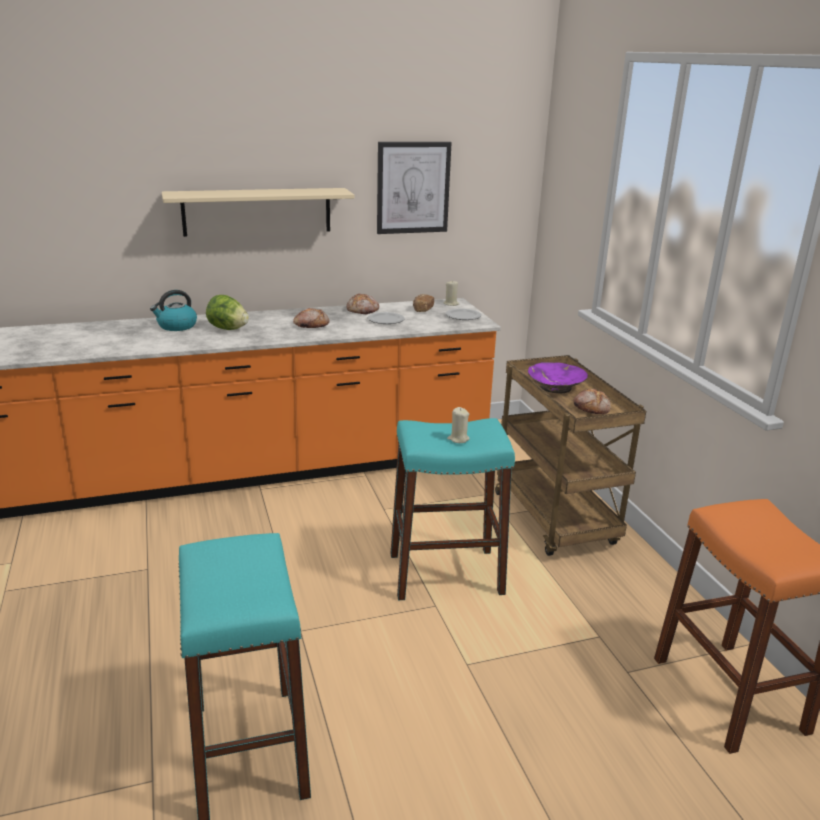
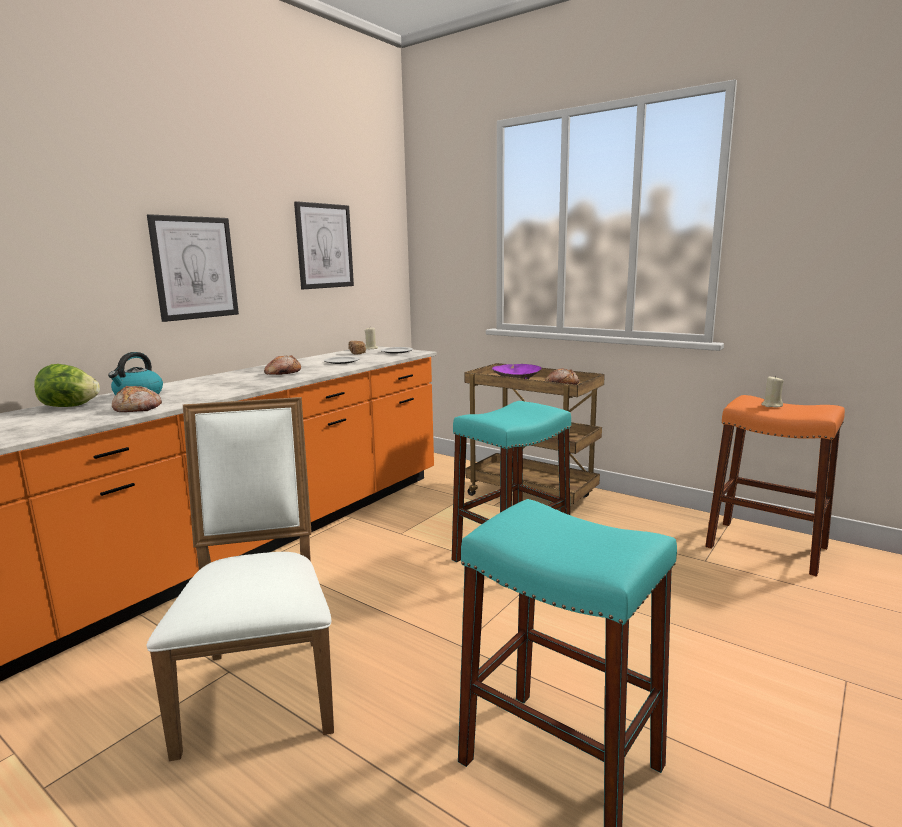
camera: 35 degrees left, 10 degrees down
beige shelf [162,188,354,237] -> picture [147,214,239,322]
lettuce [206,295,249,330] -> lettuce moved to [34,364,100,407]
bread [346,293,379,314] -> bread moved to [112,386,162,412]
beige candle [447,407,470,443] -> beige candle moved to [761,375,784,407]
none -> white chair [147,397,334,761]

